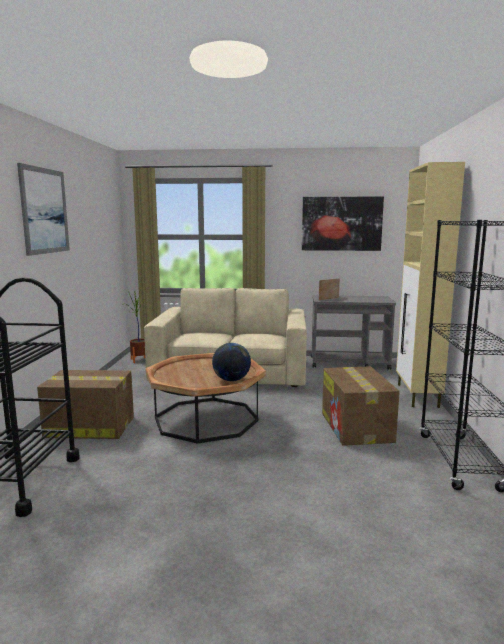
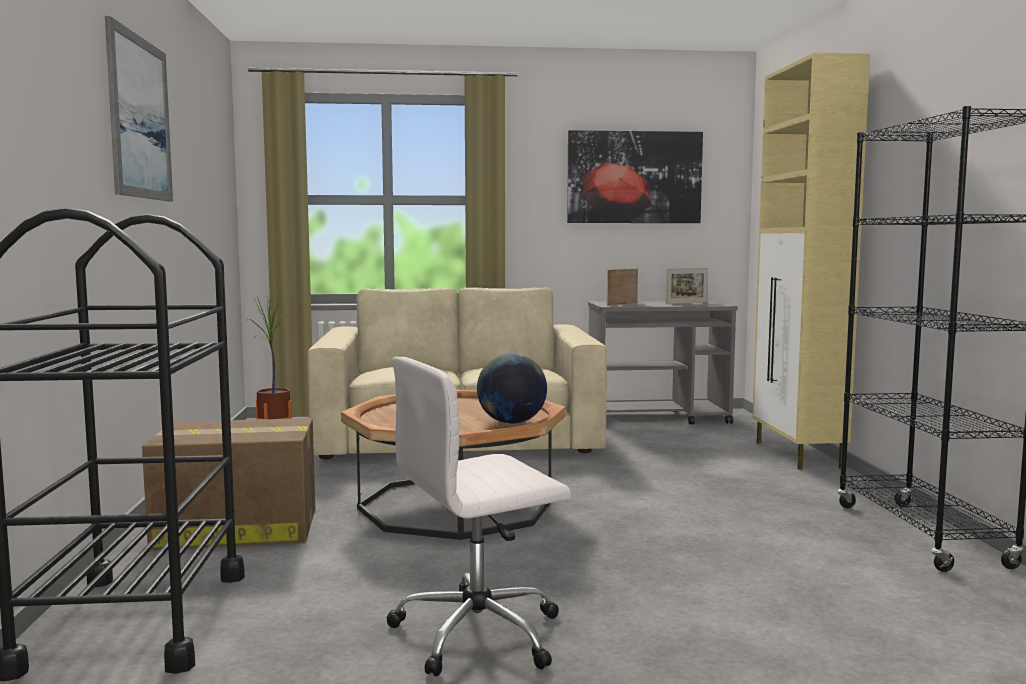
camera: 10 degrees left, 5 degrees down
cardboard box [322,366,400,446] -> none
none -> white office chair [386,357,571,677]
none -> picture frame [666,268,708,304]

